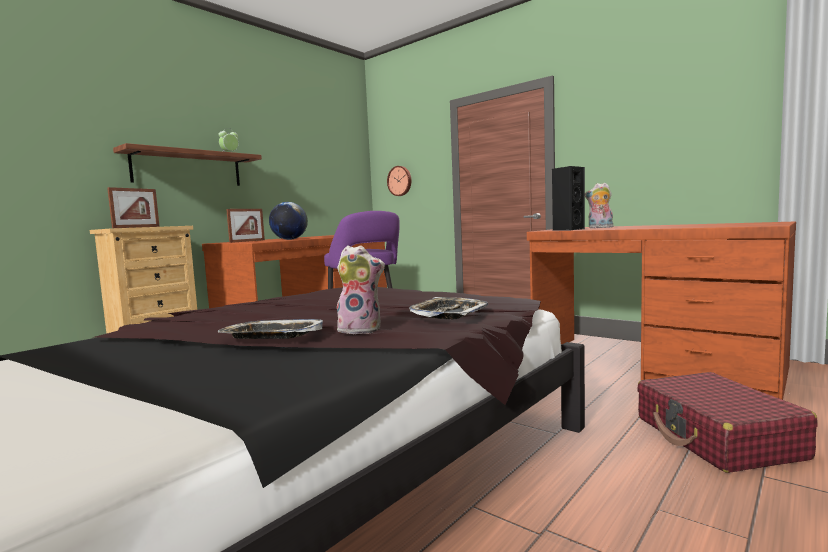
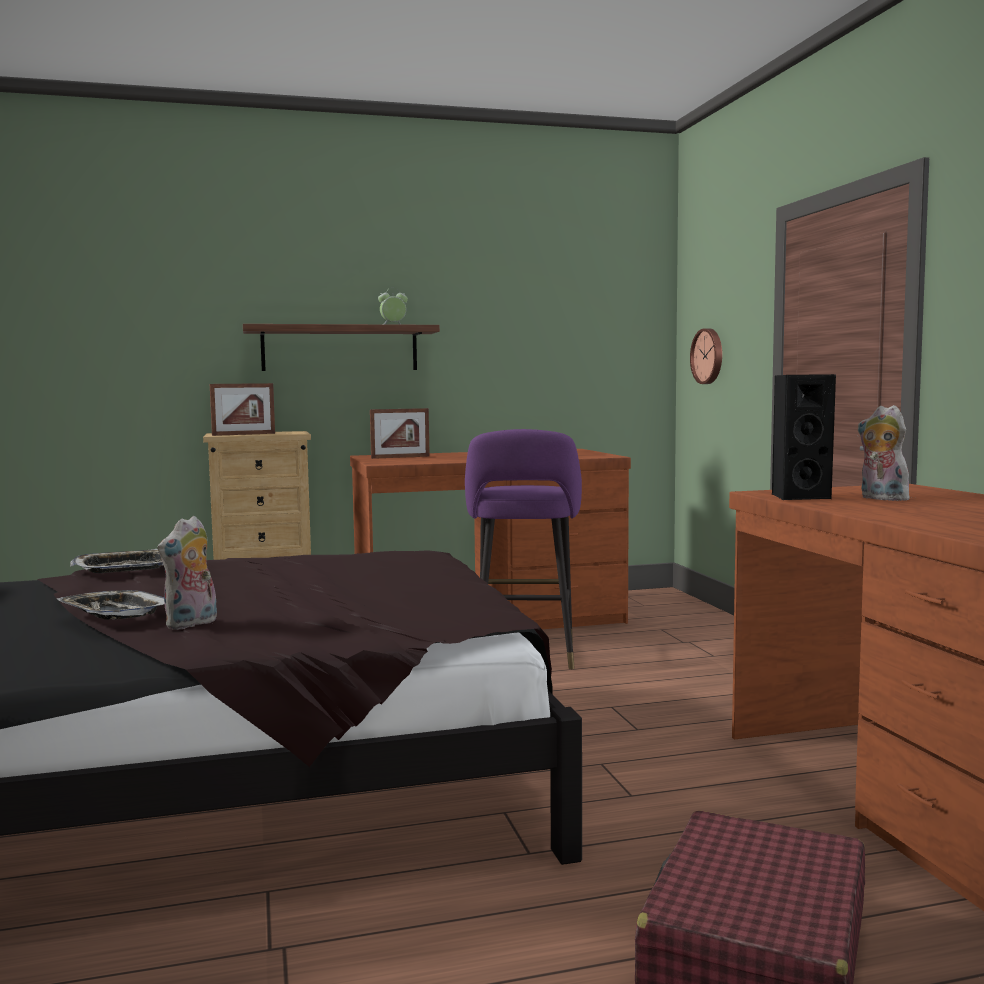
camera: 35 degrees right, 0 degrees up
globe [269,202,308,240] -> none
plush toy [335,245,385,334] -> plush toy turned 75 degrees clockwise [157,516,217,630]
tray [409,297,488,320] -> tray moved to [70,549,163,573]

